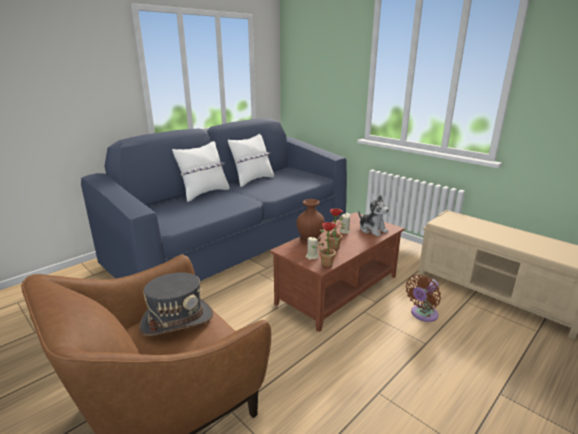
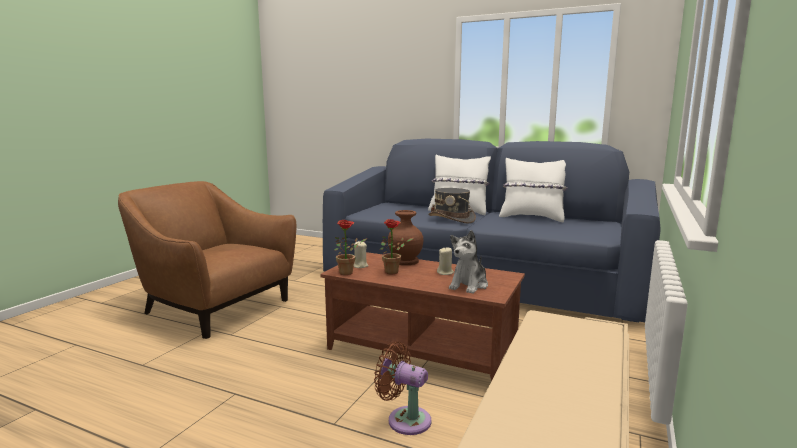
camera: 70 degrees right, 10 degrees down
grey hat [139,273,213,336] -> grey hat moved to [428,188,476,224]

